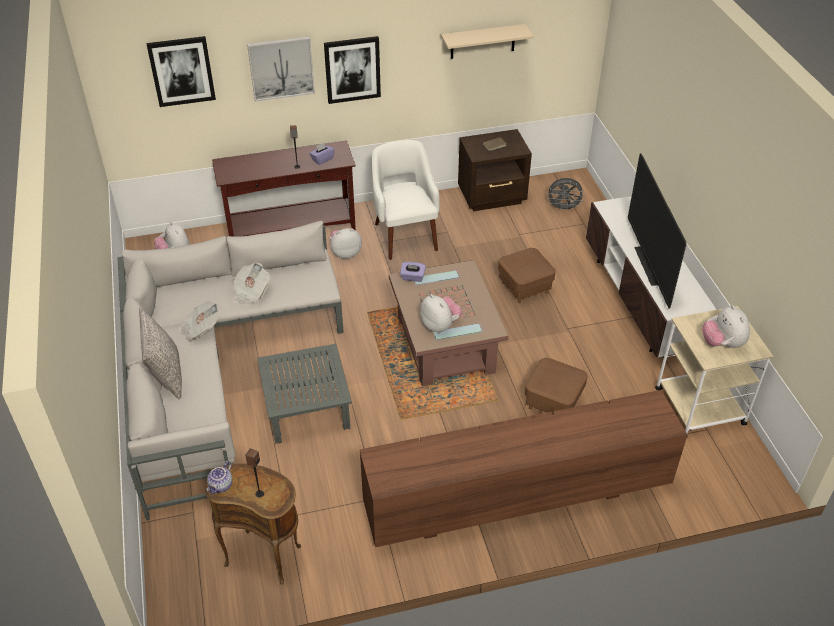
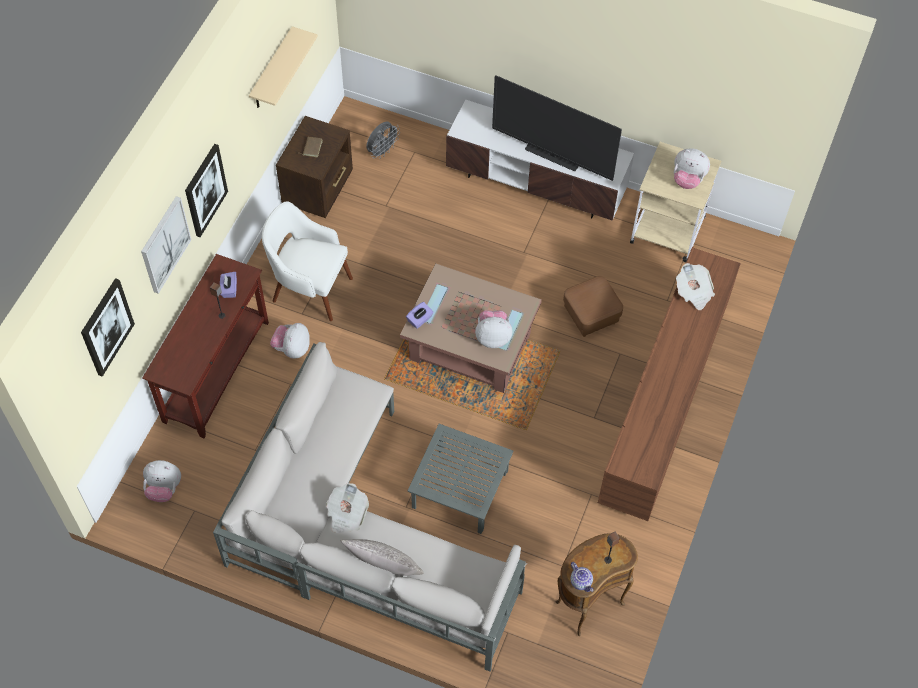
camera: 55 degrees left, 15 degrees up
newspaper [233,263,271,305] -> newspaper moved to [676,263,715,310]
brown ottoman [498,248,555,303] -> none

